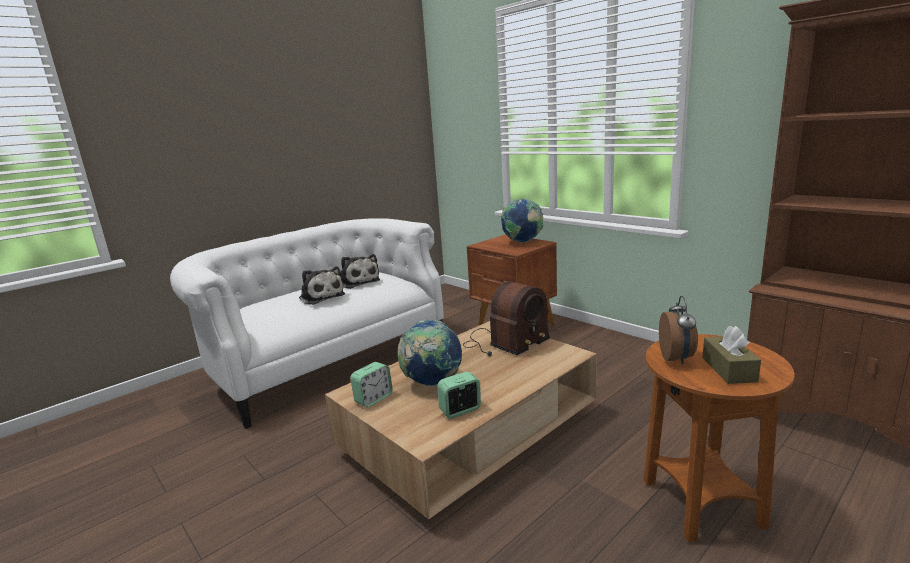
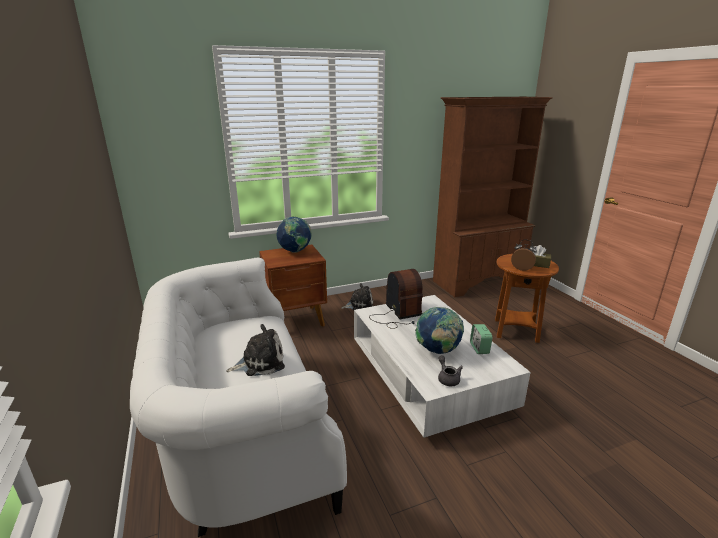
camera: 70 degrees left, 5 degrees up
brown coffee table [325,321,597,519] -> white coffee table [354,295,531,438]
plush toy [341,254,380,289] -> plush toy moved to [341,283,373,311]
alarm clock [350,362,393,407] -> grey teapot [438,355,463,386]

